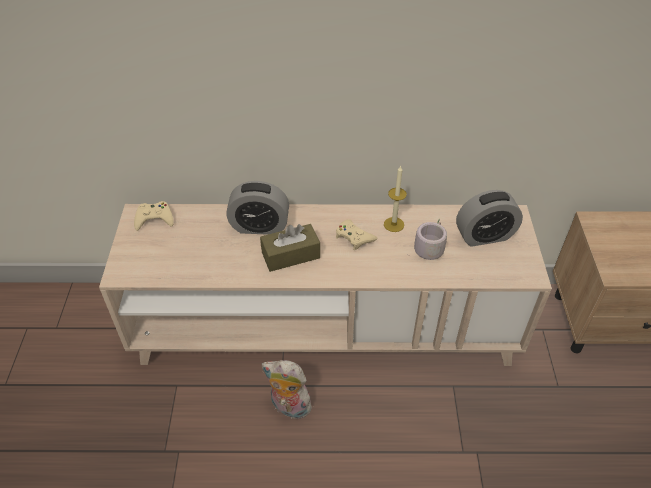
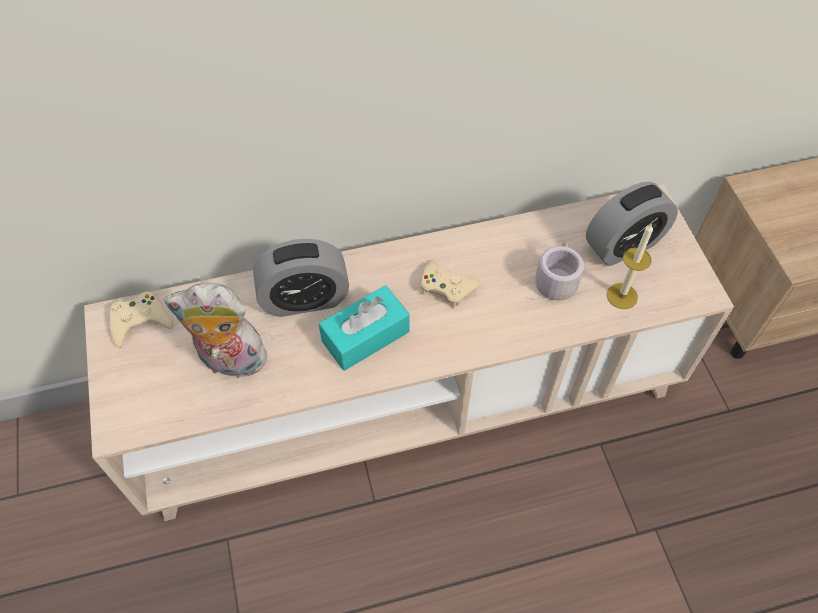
camera: 15 degrees left, 10 degrees up
brown tissue box [260,224,320,272] -> turquoise tissue box [319,285,409,371]
plush toy [262,360,314,419] -> plush toy moved to [164,283,270,379]
candle [384,165,407,232] -> candle moved to [607,223,653,309]

